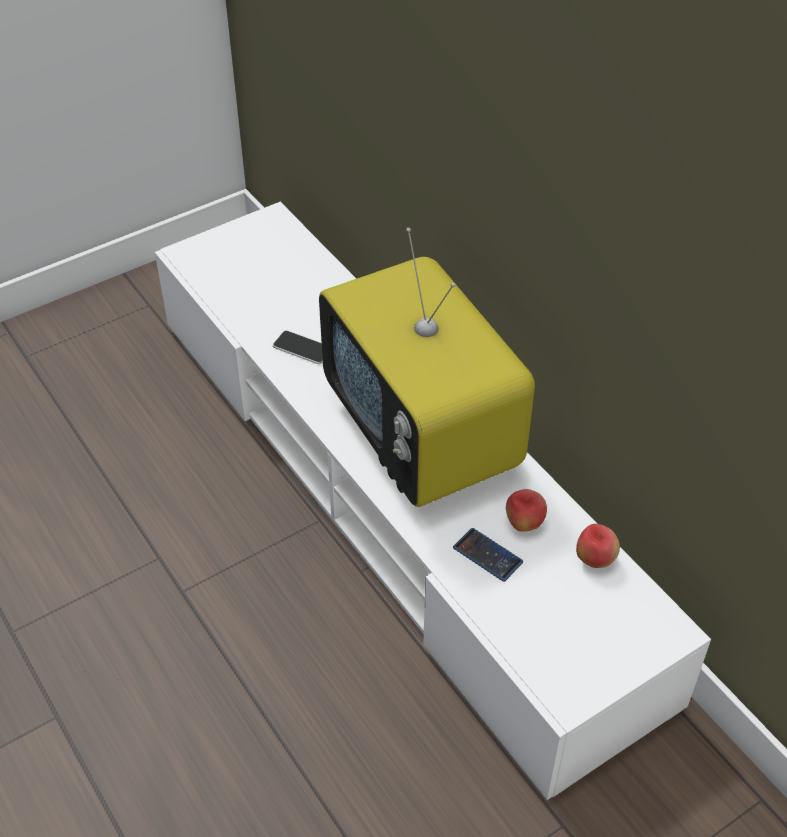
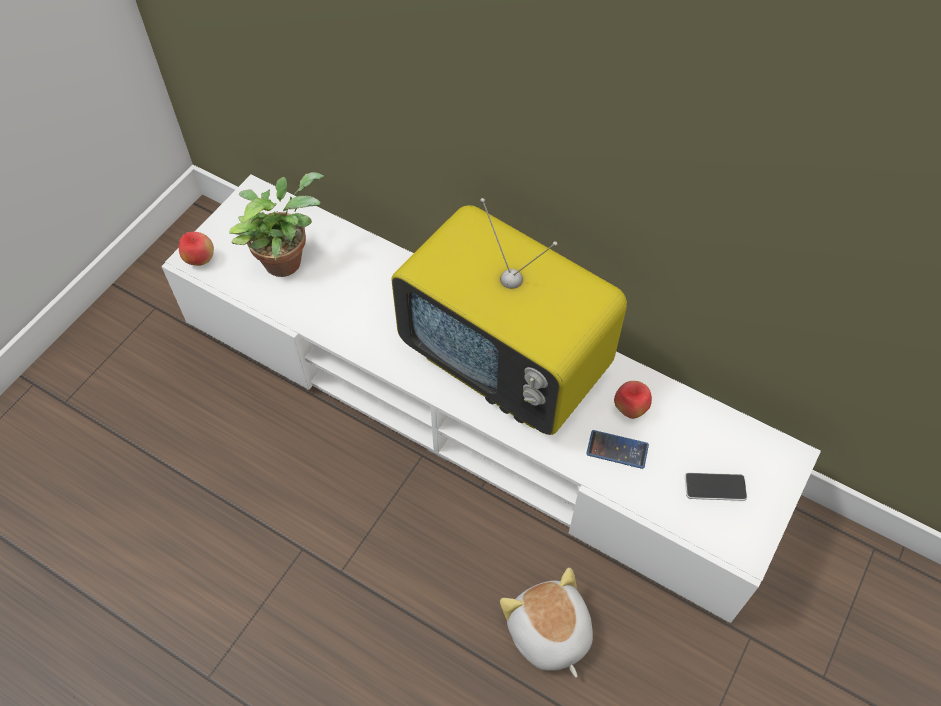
camera: 25 degrees left, 10 degrees up
phone [273,330,323,364] -> phone moved to [685,473,747,501]
apple [576,524,620,568] -> apple moved to [179,232,214,266]
none -> potted plant [229,172,323,277]
none -> plush toy [500,568,593,678]

